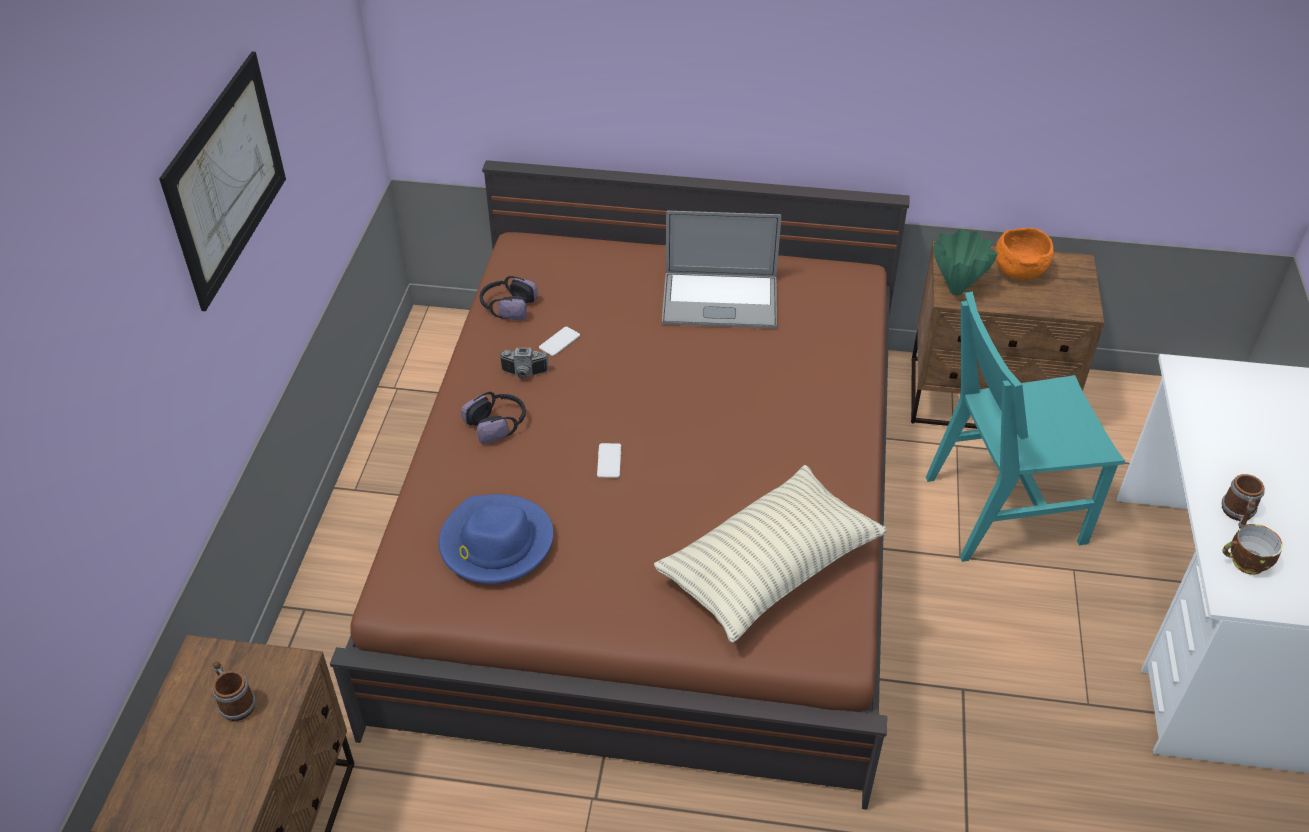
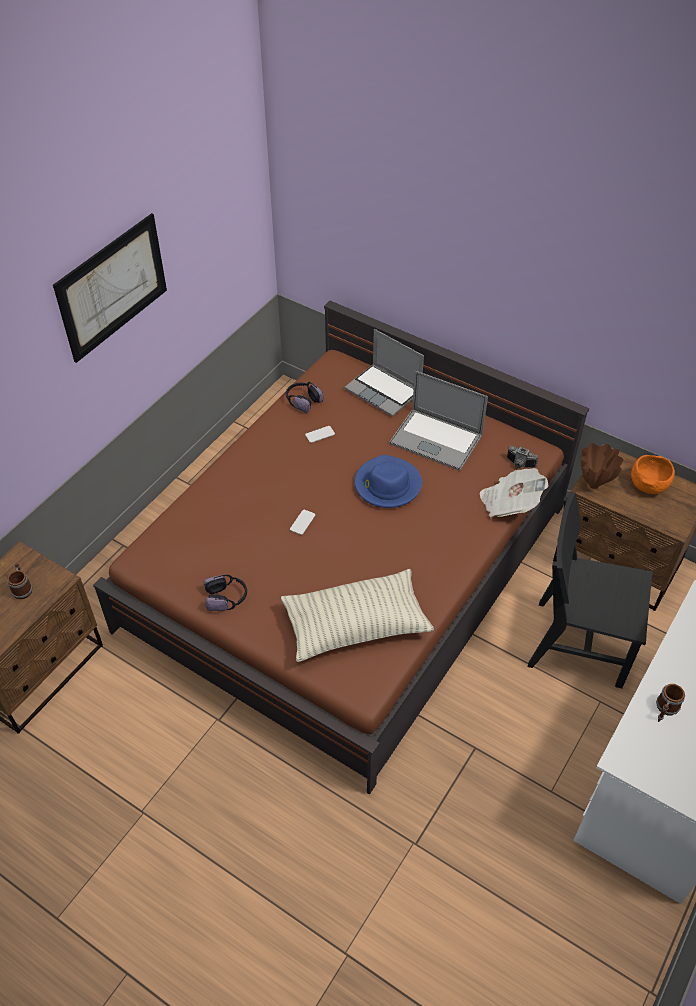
camera: 25 degrees right, 5 degrees up
blue hat [438,494,553,584] -> blue hat moved to [354,455,422,508]
headphones [461,392,526,444] -> headphones moved to [204,575,247,611]
camera [499,347,549,379] -> camera moved to [507,446,539,468]
turquoise chair [926,291,1125,562] -> black chair [528,492,653,688]
green vase [934,229,998,295] -> brown vase [581,443,623,489]
cup [1223,524,1283,575] -> none
none -> laptop [344,329,424,417]
none -> newspaper [479,468,548,517]

